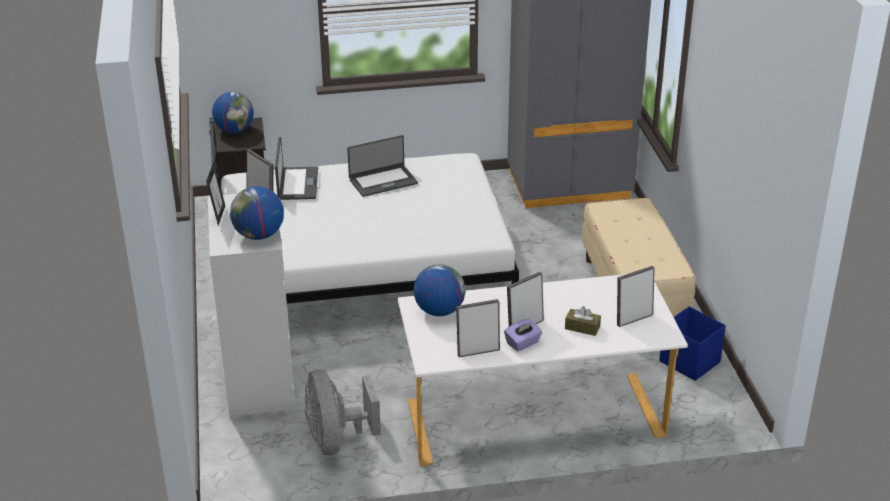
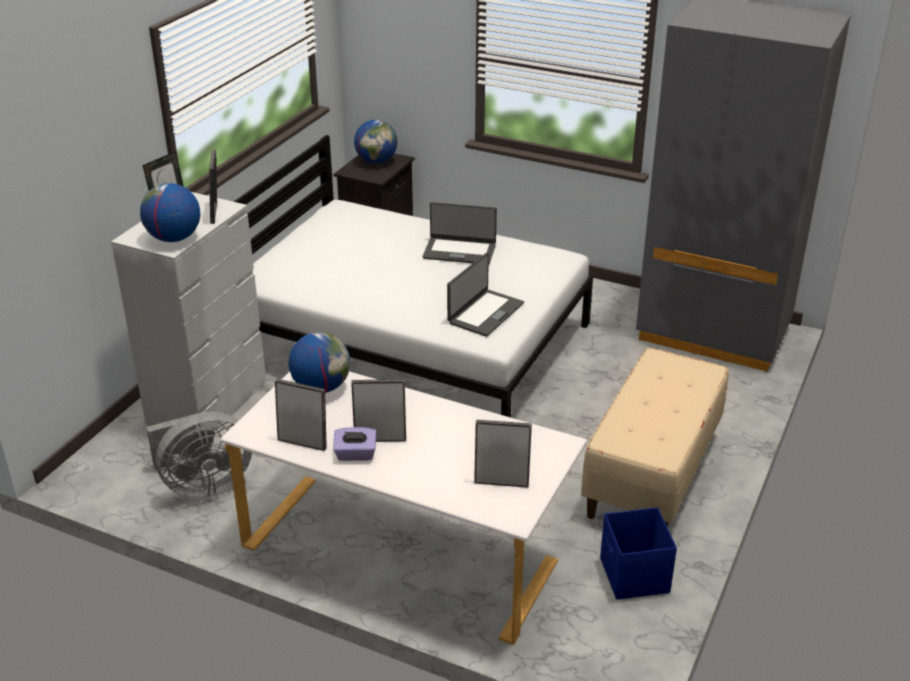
camera: 35 degrees right, 0 degrees up
laptop [275,137,318,200] -> laptop moved to [447,253,524,337]
grey fan [305,369,381,455] -> grey fan turned 135 degrees counterclockwise [146,412,252,497]
brown tissue box [565,306,601,336] -> none

